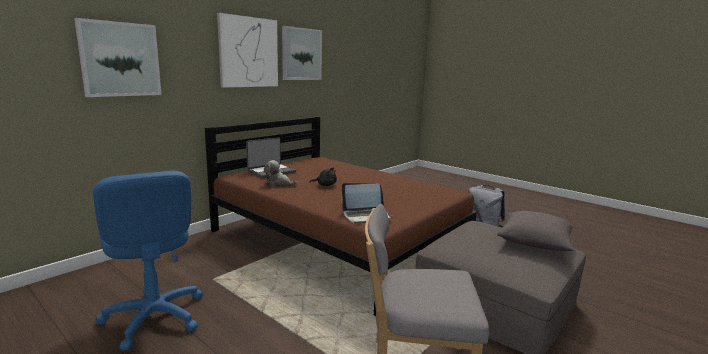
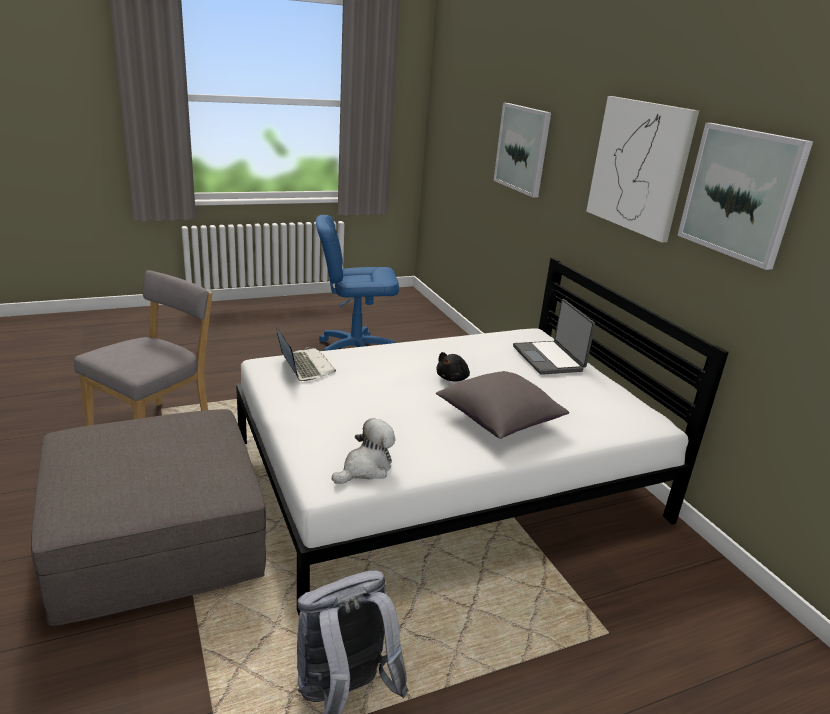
camera: 115 degrees right, 10 degrees up
brown bed [205,116,477,316] -> white bed [236,258,729,615]
plush toy [264,160,298,187] -> plush toy moved to [332,418,395,484]
laptop [341,183,392,224] -> laptop turned 135 degrees clockwise [276,327,336,381]
grey pillow [497,211,575,251] -> grey pillow moved to [436,371,569,439]

